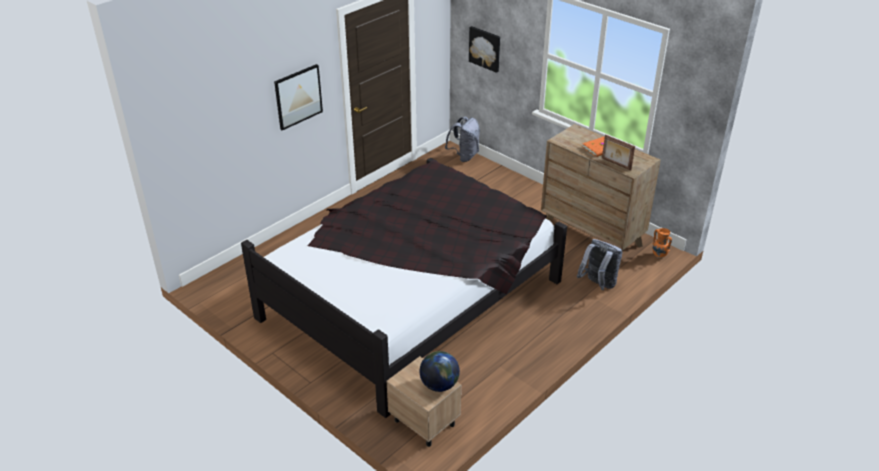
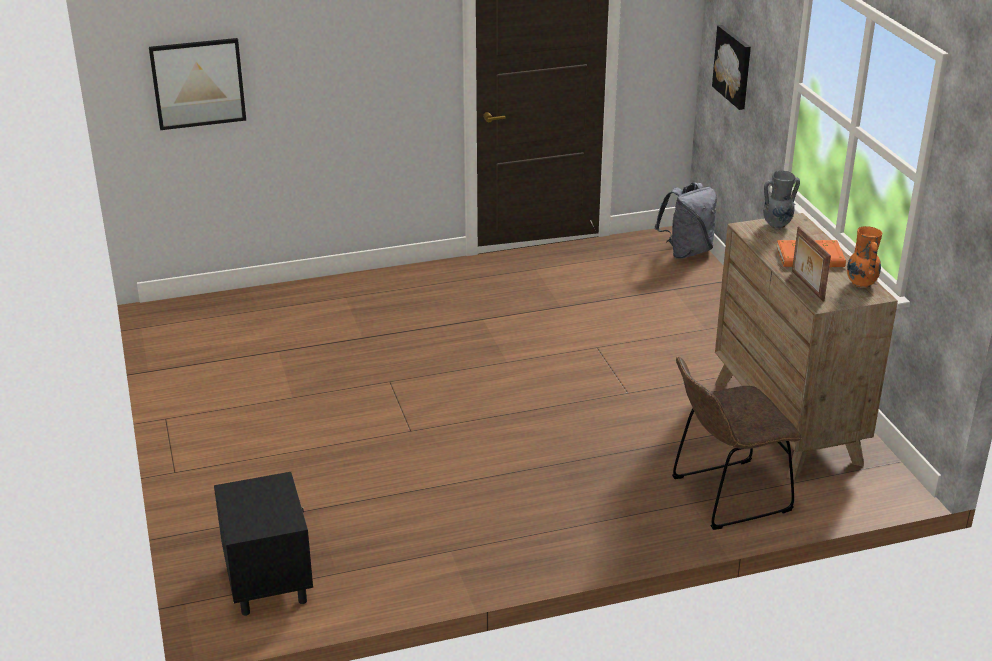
camera: 30 degrees right, 5 degrees down
black bed [241,158,567,418] -> none
picture [274,64,323,131] -> picture moved to [149,38,246,130]
beige nightstand [386,356,461,447] -> black nightstand [214,472,313,616]
globe [420,351,460,392] -> none
grey backpack [577,239,623,290] -> brown chair [672,356,802,530]
orange vase [652,228,672,258] -> orange vase moved to [847,226,882,288]
none -> grey vase [762,171,800,229]

